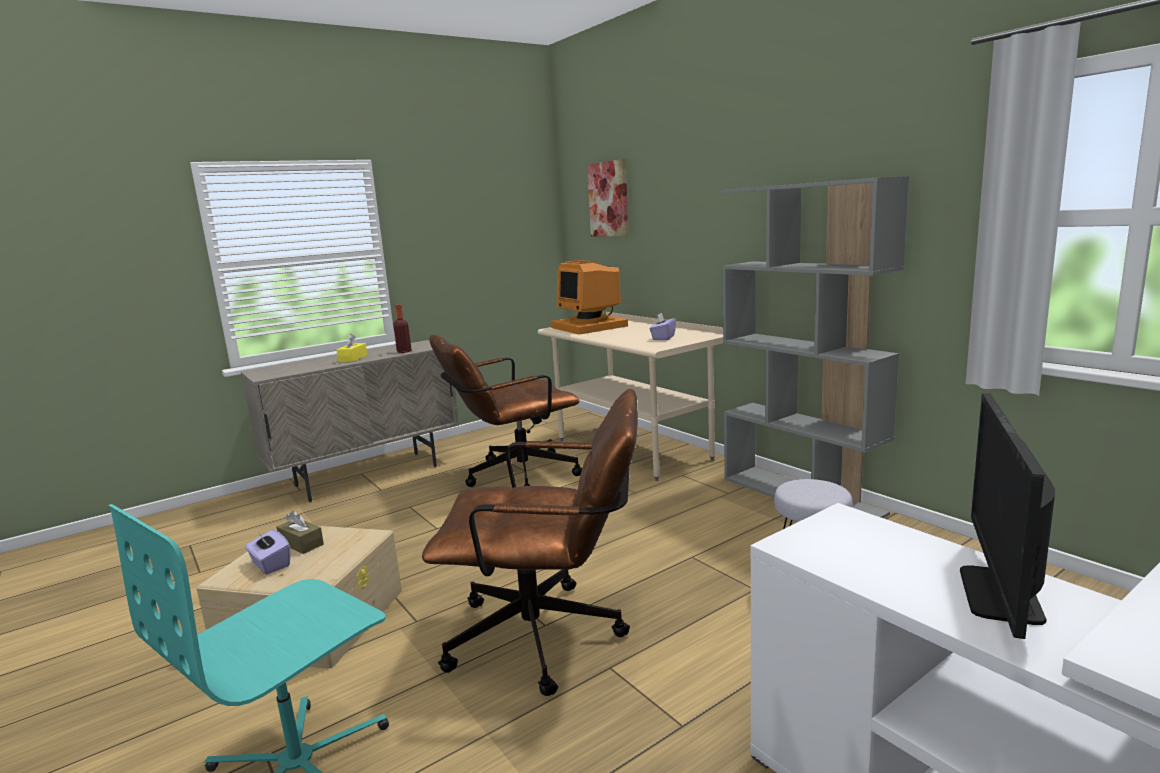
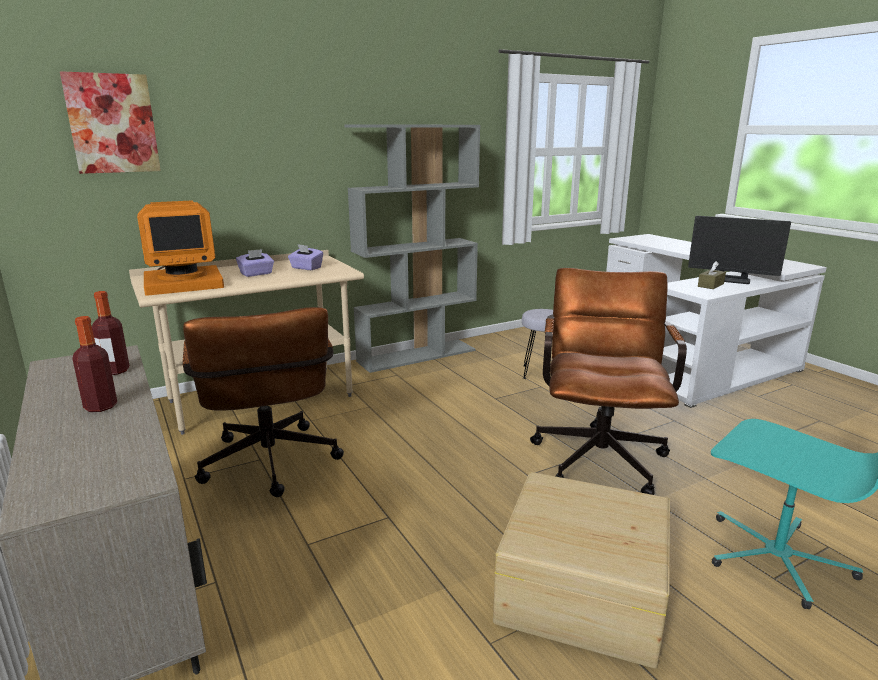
camera: 85 degrees left, 5 degrees up
purple tissue box [245,530,291,574] -> purple tissue box moved to [236,249,274,277]
brown tissue box [277,510,324,554] -> brown tissue box moved to [698,261,726,289]
yellow tissue box [336,334,367,362] -> bottle [72,316,117,412]

